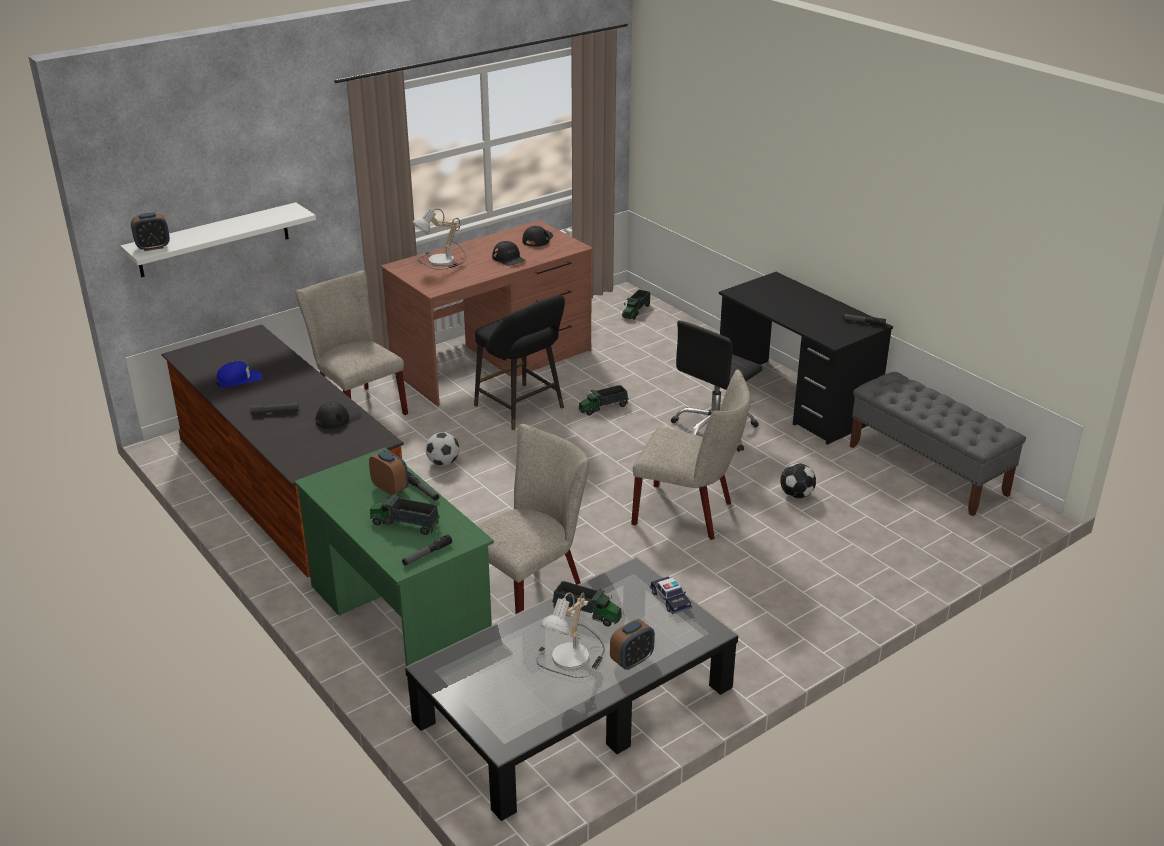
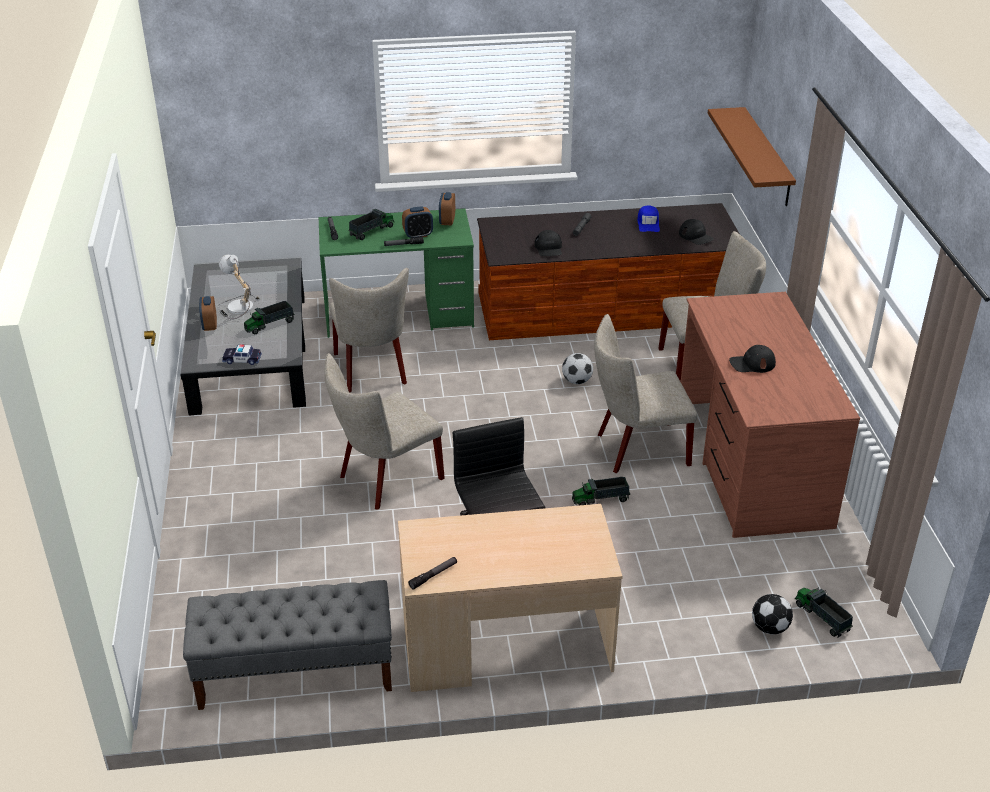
camera: 120 degrees right, 5 degrees up
white shelf [120,202,316,277] -> brown shelf [708,107,796,206]
alarm clock [131,212,170,251] -> alarm clock moved to [439,192,455,225]
table lamp [412,208,466,270] -> none
black stool [474,295,565,430] -> beige chair [594,314,697,473]
black cap [522,226,553,247] -> black cap moved to [679,219,714,245]
toy truck [579,385,628,416] -> toy truck turned 105 degrees counterclockwise [572,477,631,505]
black desk [719,272,893,445] -> beige desk [398,504,623,692]
football [780,463,816,499] -> football moved to [752,594,793,634]

